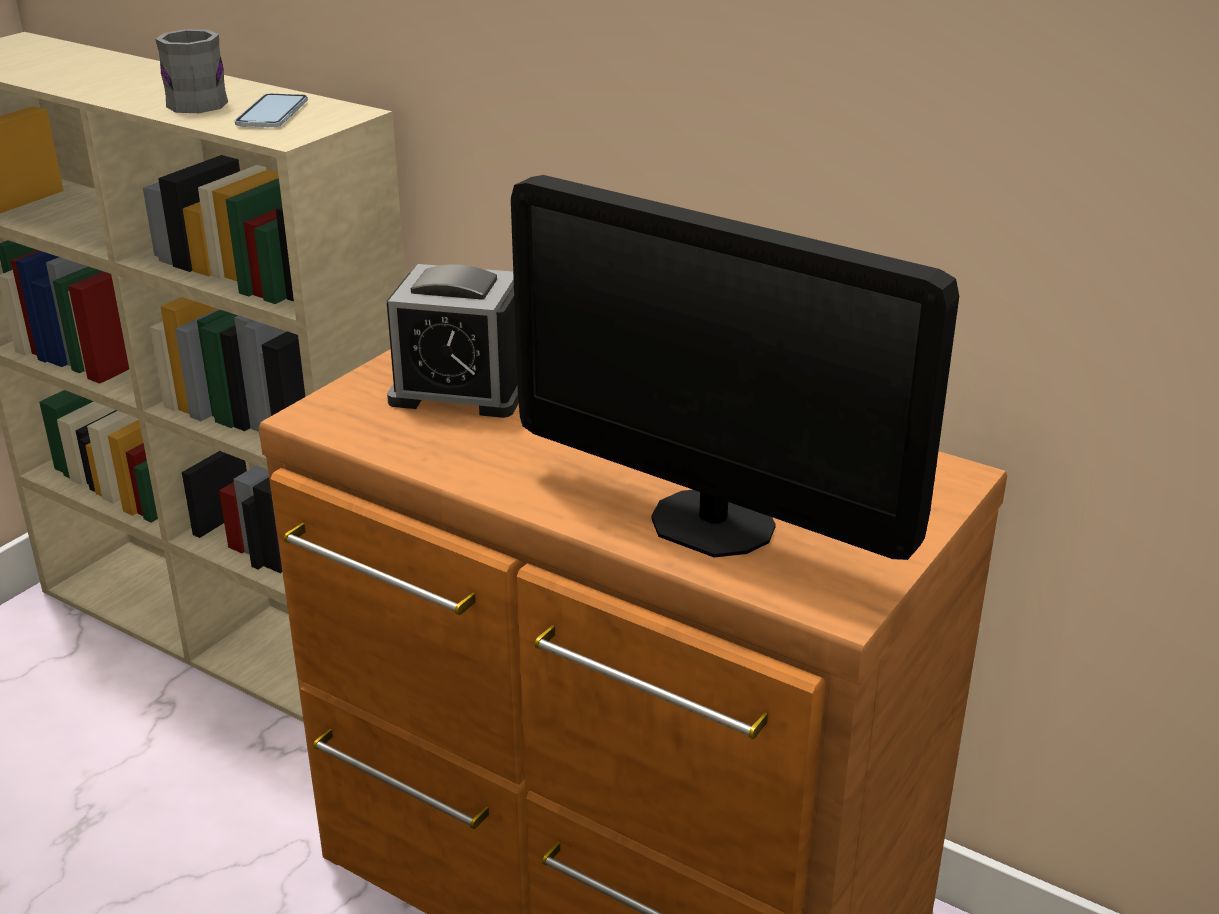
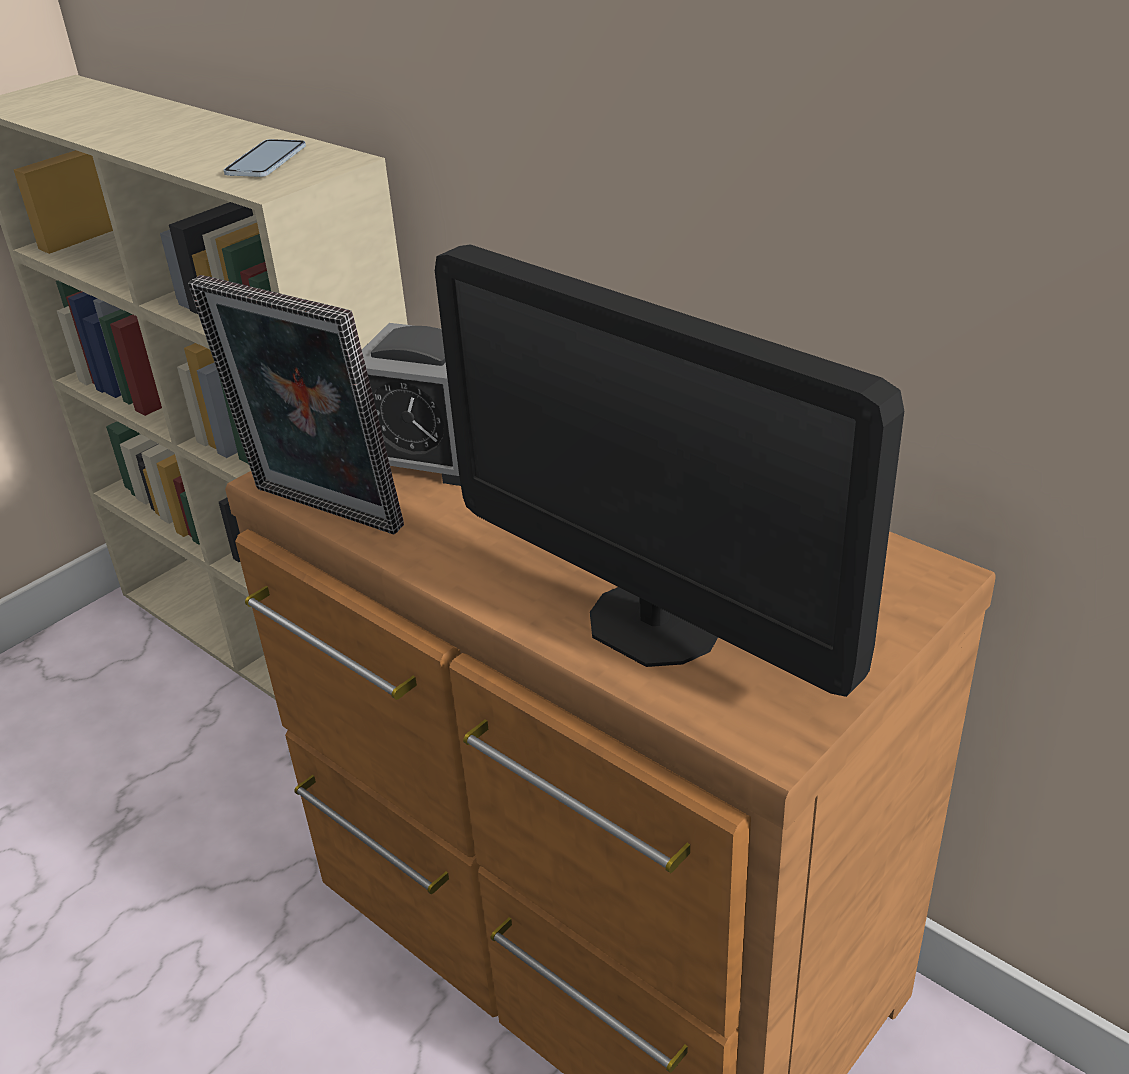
camera: 10 degrees right, 5 degrees up
grey mug [155,29,228,113] -> none
none -> picture frame [188,275,404,534]

